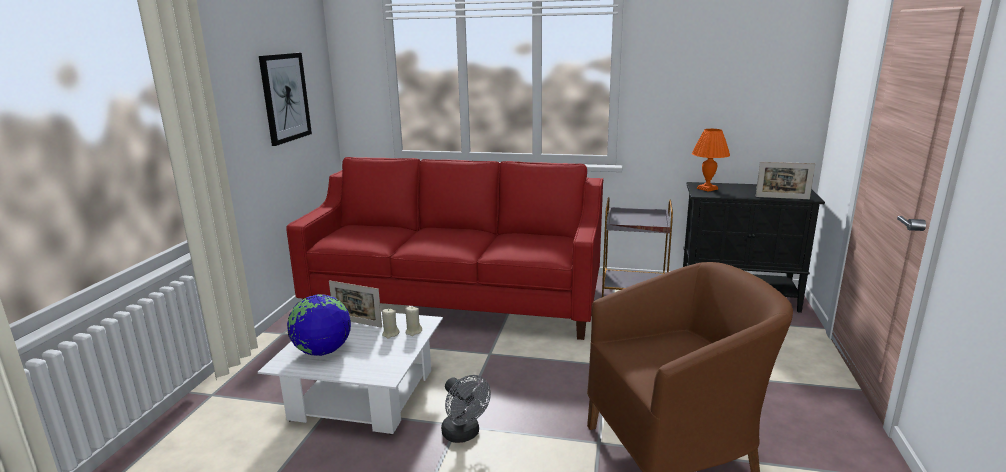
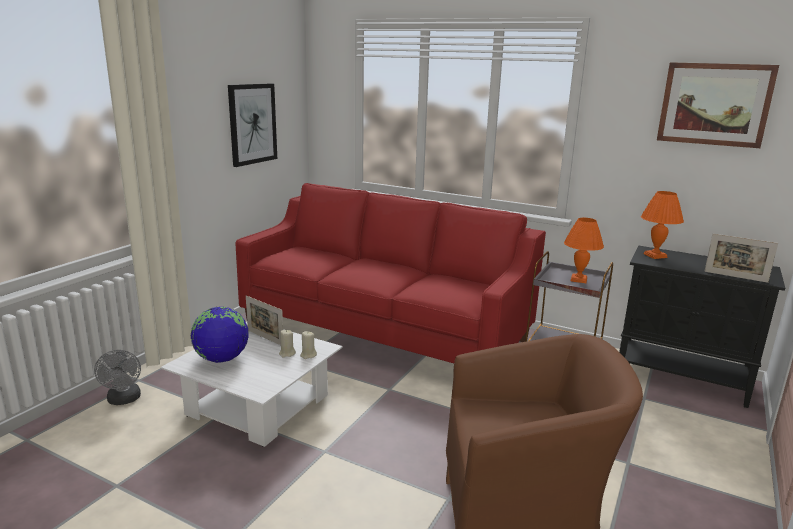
camera: 15 degrees right, 0 degrees up
grey fan [441,375,491,443] -> grey fan moved to [94,350,141,405]
none -> orange table lamp [564,218,604,283]
none -> picture [657,62,779,148]

